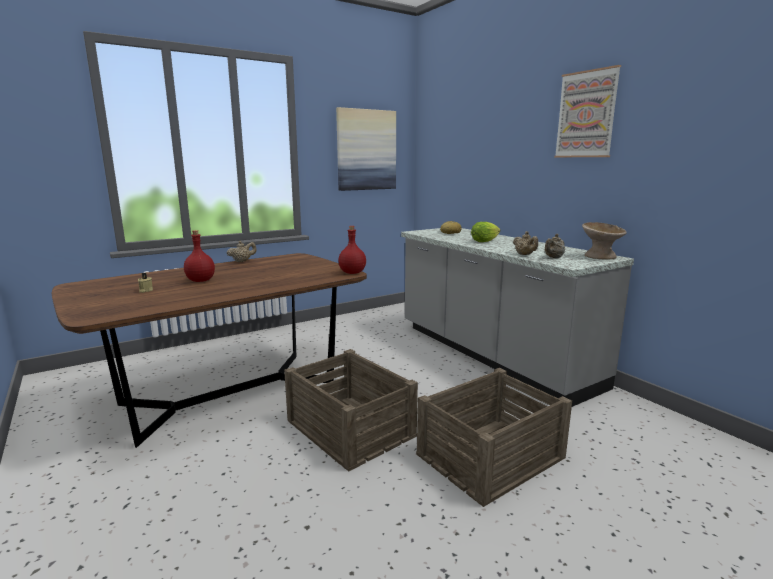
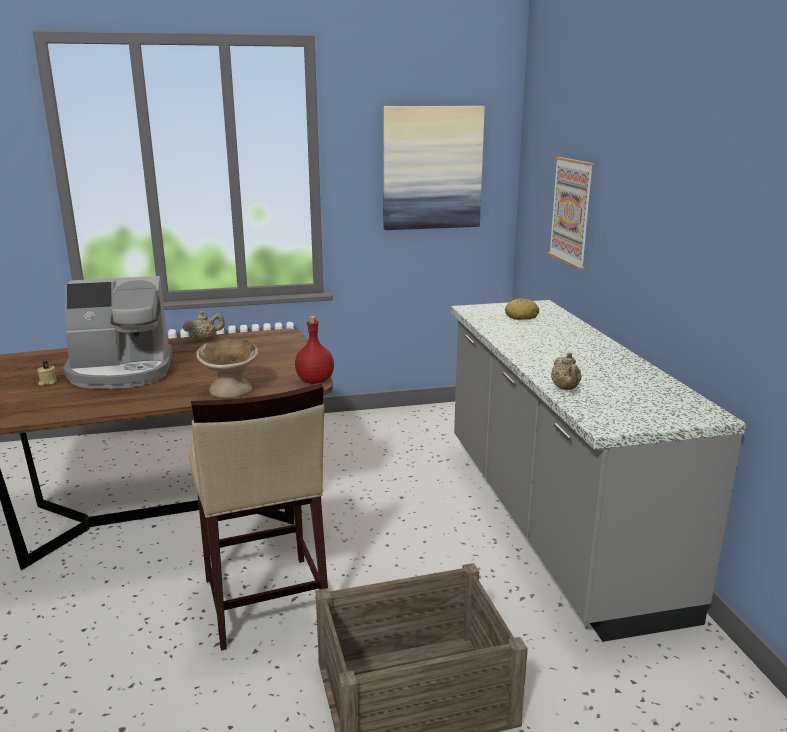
camera: 20 degrees right, 5 degrees up
red bottle [184,230,215,282] -> coffee machine [63,276,172,389]
crate [284,349,418,472] -> beige stool [189,384,328,651]
lettuce [471,222,500,242] -> none
beige teapot [545,234,565,258] -> none
picture [554,65,621,157] -> picture moved to [548,157,595,270]
beige bowl [582,222,627,260] -> beige bowl moved to [196,338,258,399]

